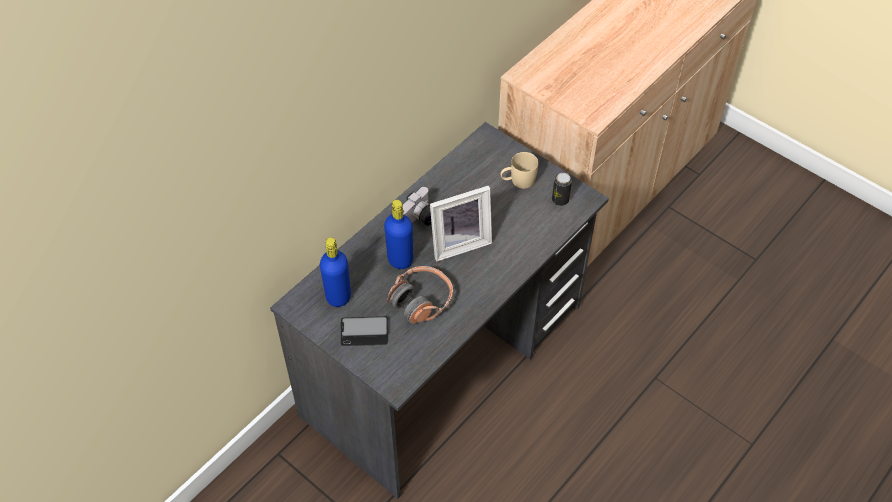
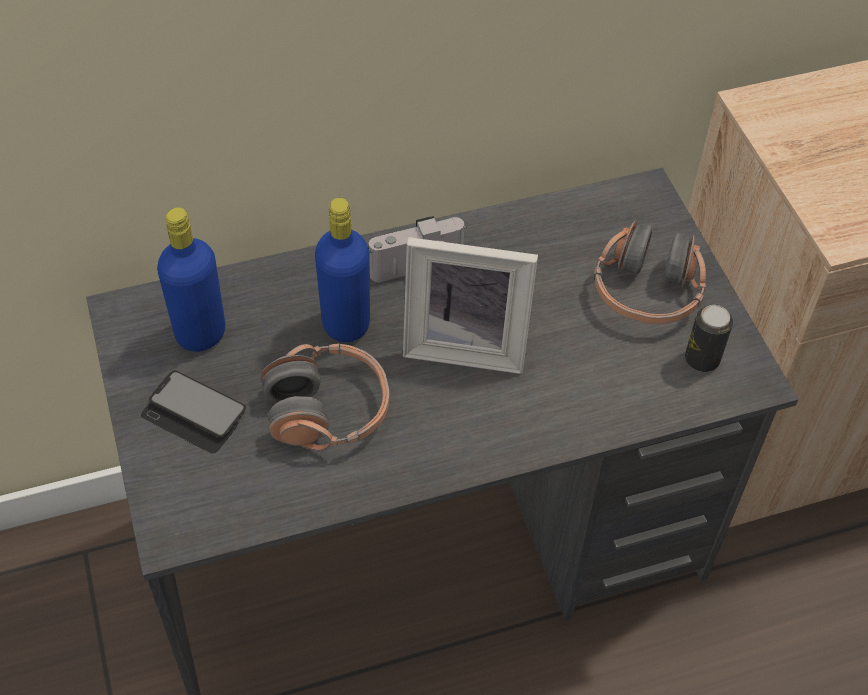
camera: 30 degrees right, 0 degrees up
beige mug [501,152,538,189] -> headphones [593,220,706,324]

